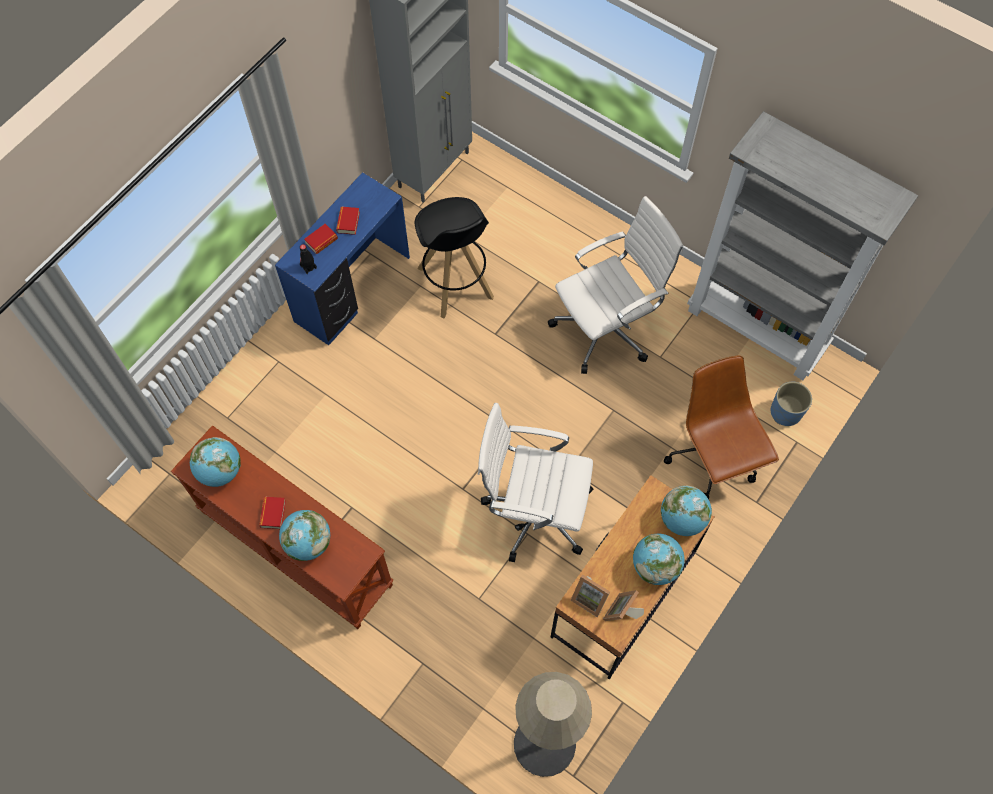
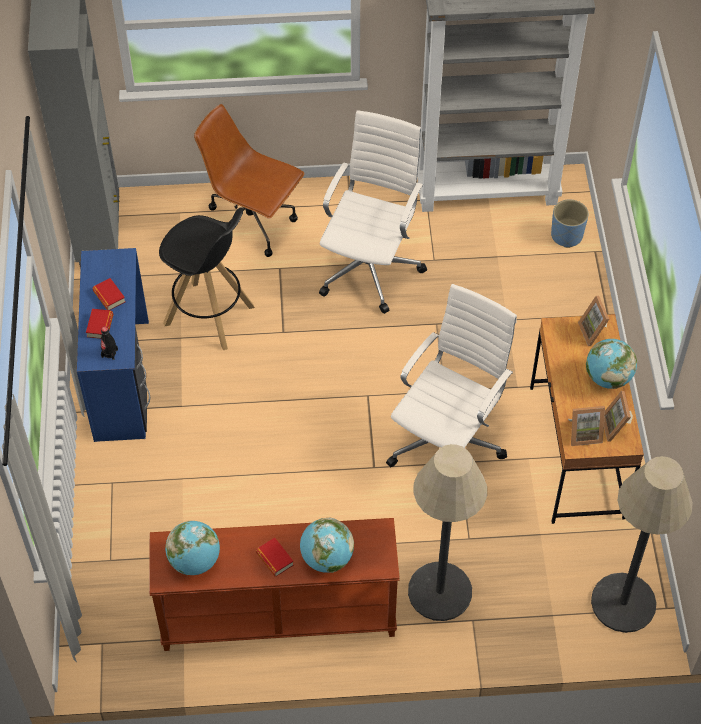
camera: 40 degrees left, 10 degrees down
white office chair [478,403,594,562] -> white office chair turned 150 degrees clockwise [386,284,517,467]
globe [661,486,712,536] -> picture frame [578,296,609,346]
brown office chair [664,355,779,499] -> brown office chair moved to [194,104,305,257]
none -> floor lamp [408,444,487,621]

